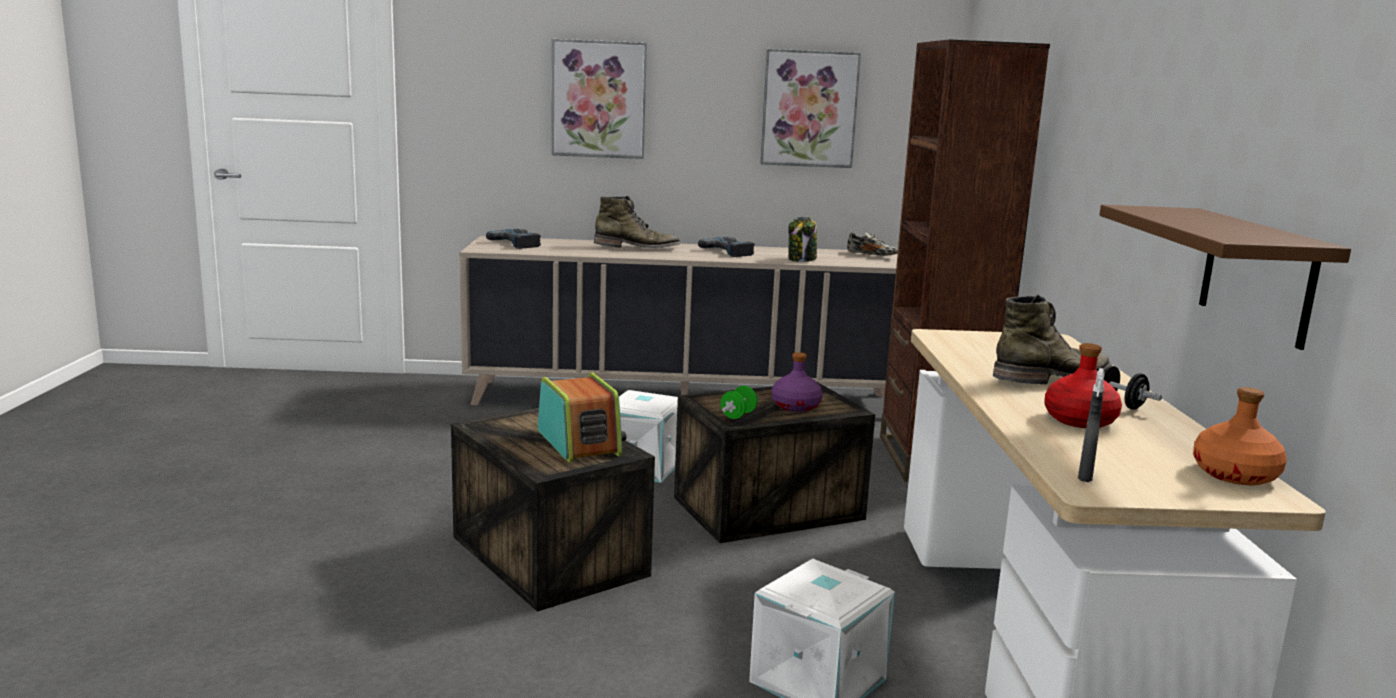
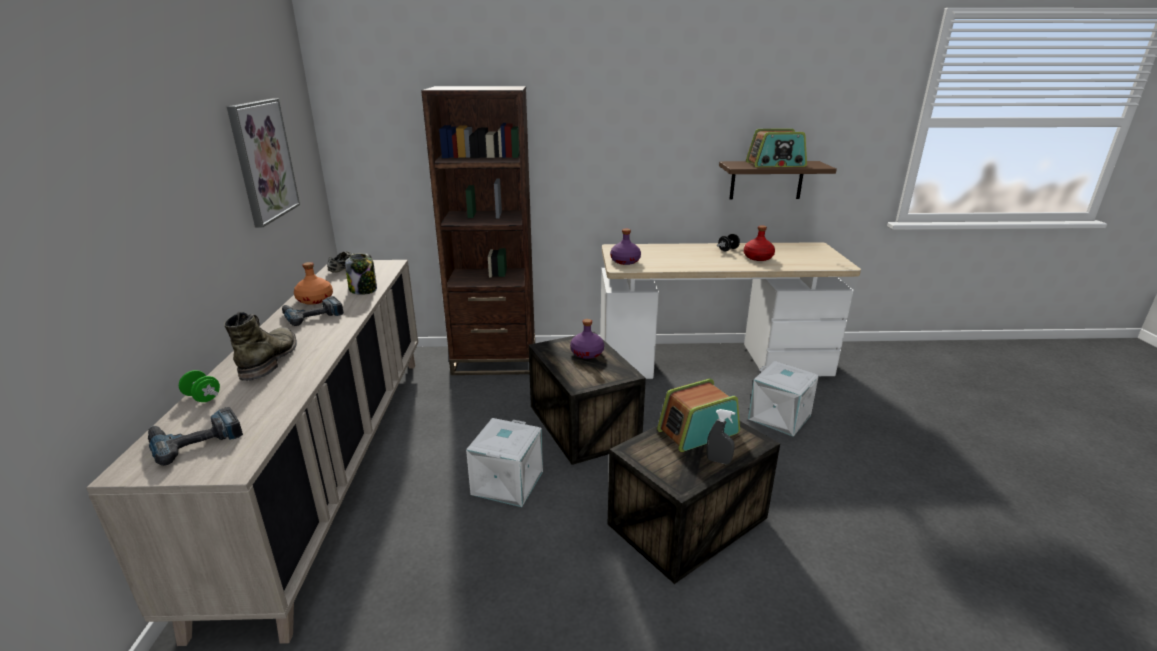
camera: 90 degrees left, 10 degrees up
picture [551,39,647,159] -> none
green dumbbell [720,386,758,419] -> green dumbbell moved to [179,370,220,402]
green boot [993,294,1112,384] -> none
grey spray bottle [1078,368,1105,482] -> grey spray bottle moved to [706,409,735,464]
orange bottle [1193,387,1287,485] -> orange bottle moved to [294,262,333,305]
none -> purple bottle [610,229,641,265]
none -> radio [746,128,807,167]

